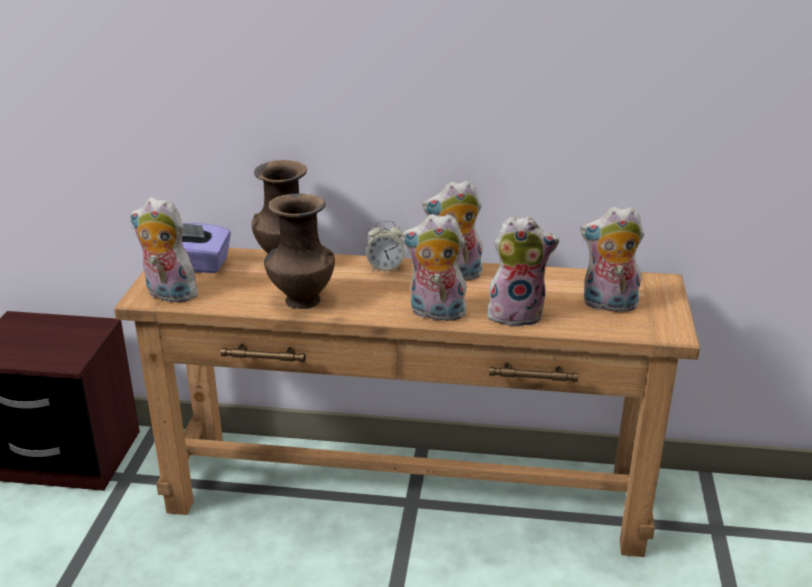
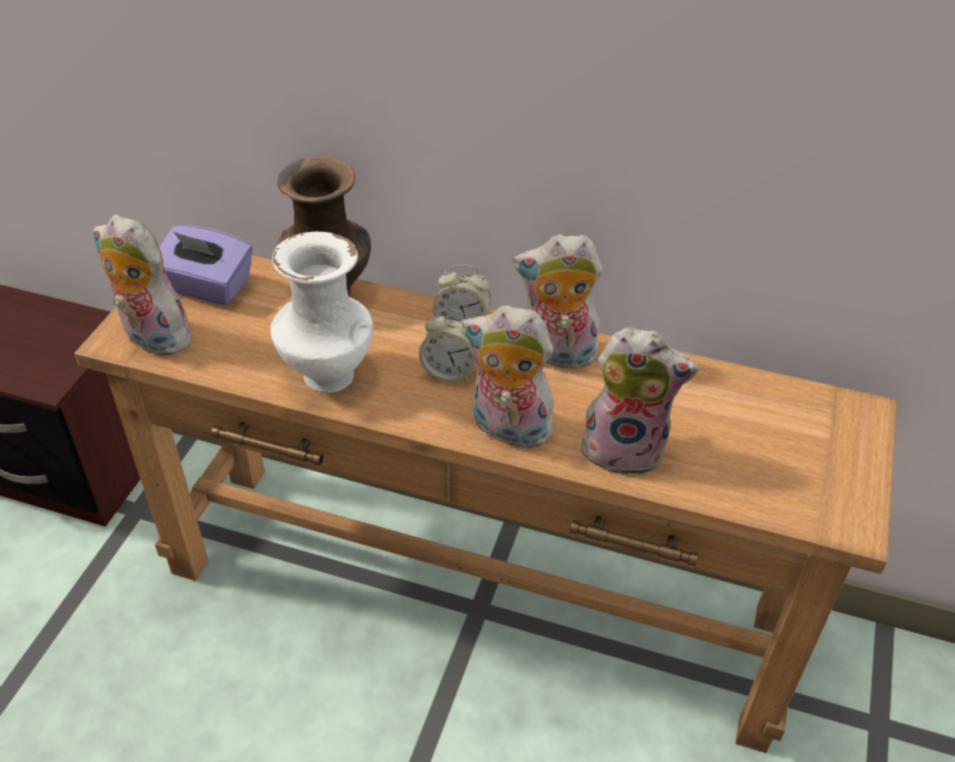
camera: 10 degrees right, 15 degrees up
brown vase [264,194,335,309] -> white vase [270,232,373,393]
plush toy [580,207,644,312] -> none
none -> alarm clock [419,309,476,382]

